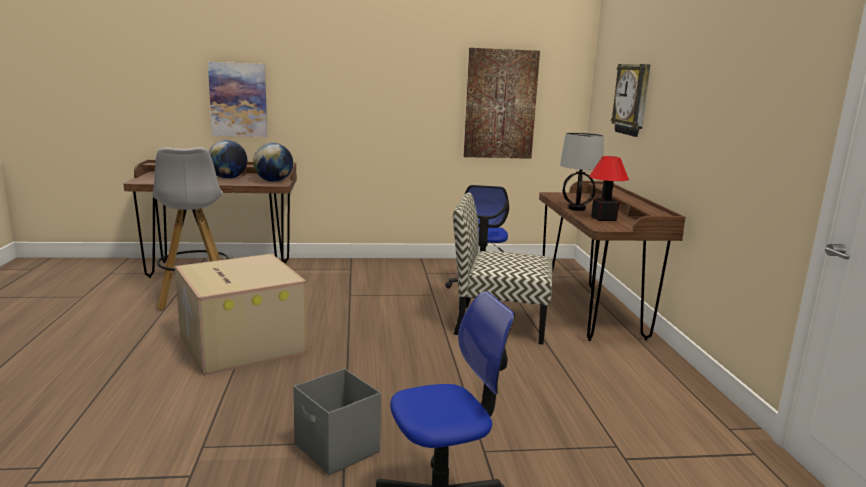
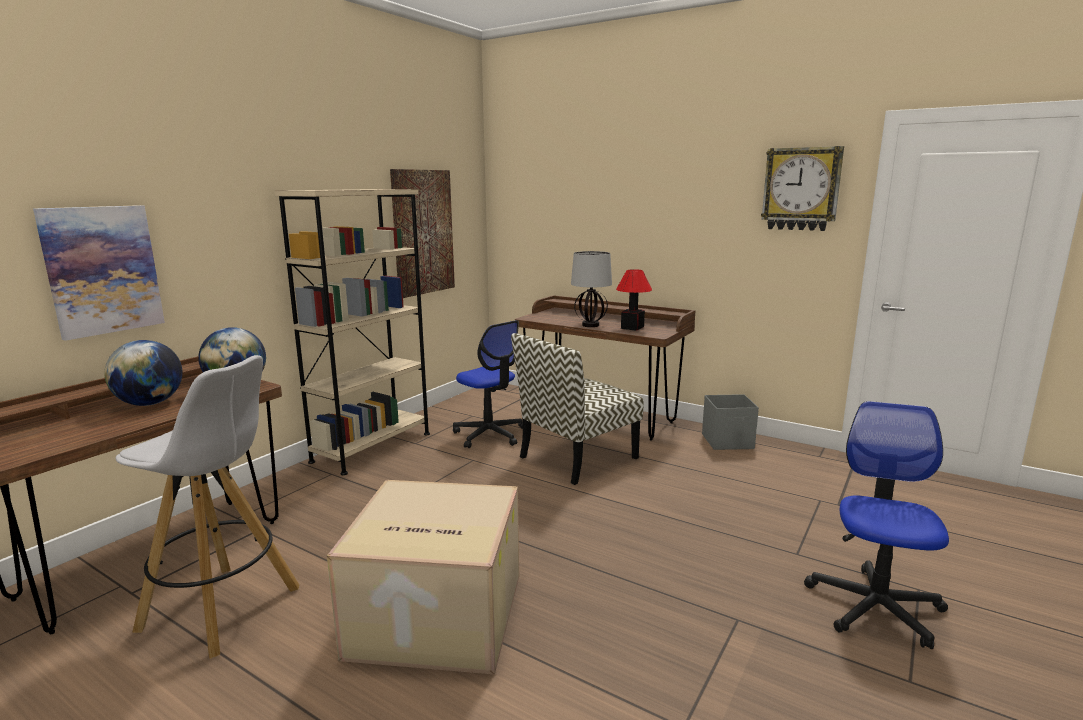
camera: 50 degrees left, 0 degrees up
grey storage box [293,369,381,475] -> grey storage box moved to [702,394,759,450]
wall clock [611,64,650,137] -> wall clock moved to [761,146,844,231]
none -> beige bookcase [274,189,430,475]

